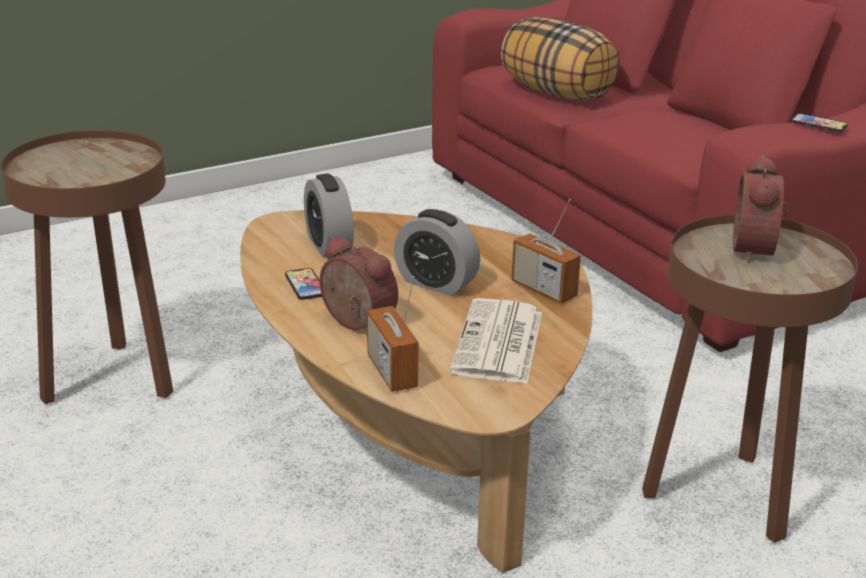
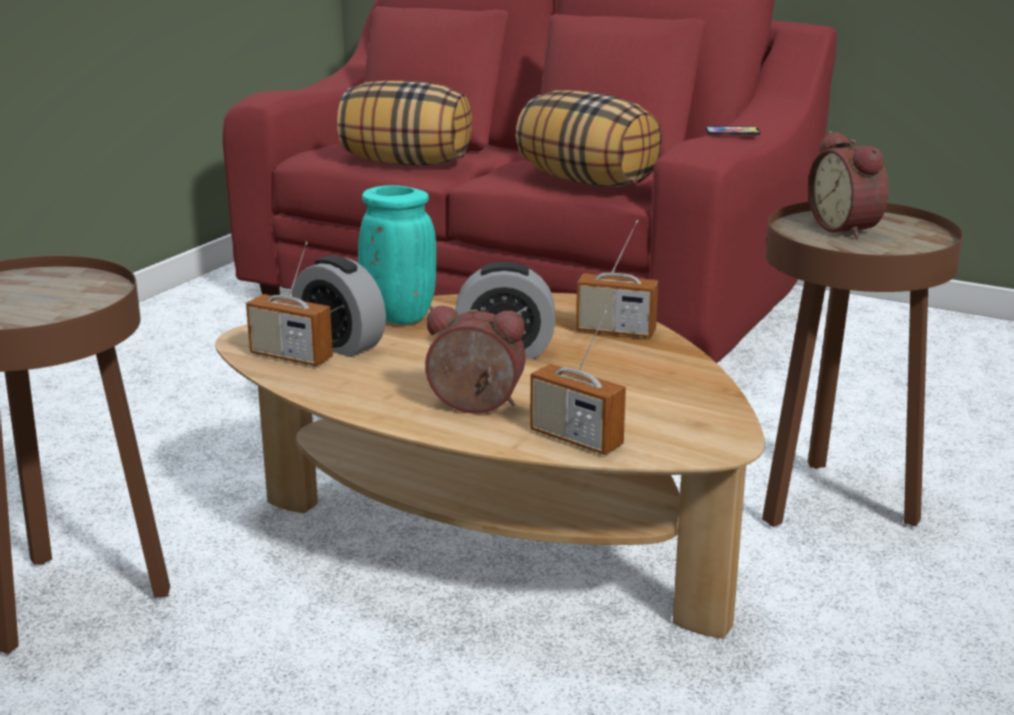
camera: 30 degrees left, 5 degrees down
phone [285,268,322,300] -> none
newspaper [450,298,542,384] -> none
none -> radio [246,242,333,366]
none -> turquoise vase [358,185,436,324]
none -> pillow [516,91,662,187]

